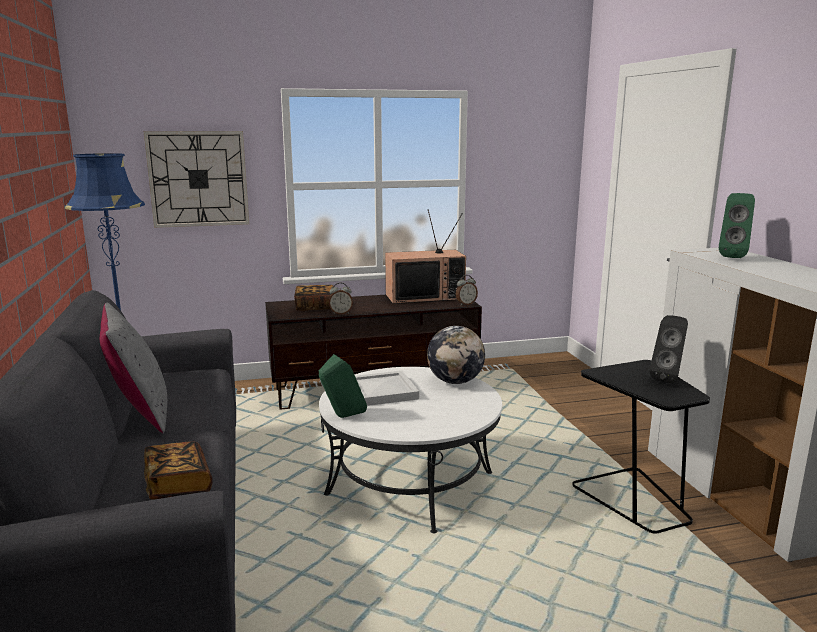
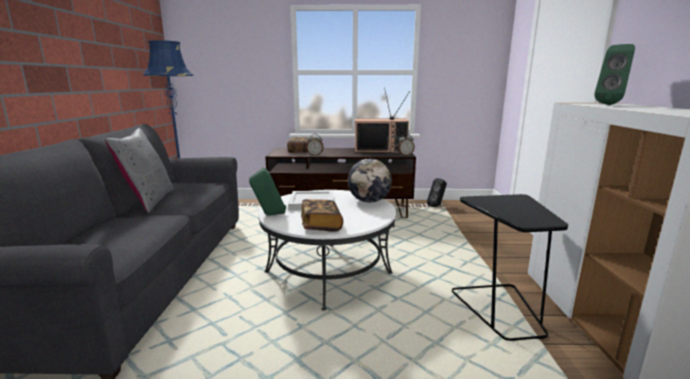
camera: 15 degrees right, 0 degrees up
wall clock [144,131,249,228] -> none
book [144,441,213,500] -> book moved to [301,199,343,232]
black speaker [649,315,688,384] -> black speaker moved to [427,178,447,207]

